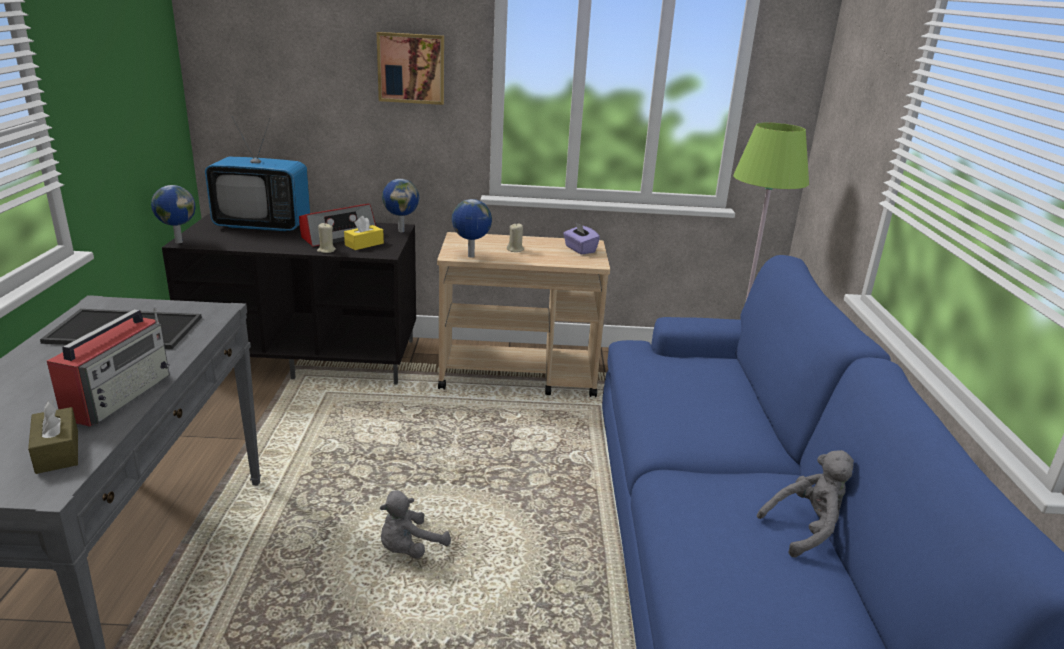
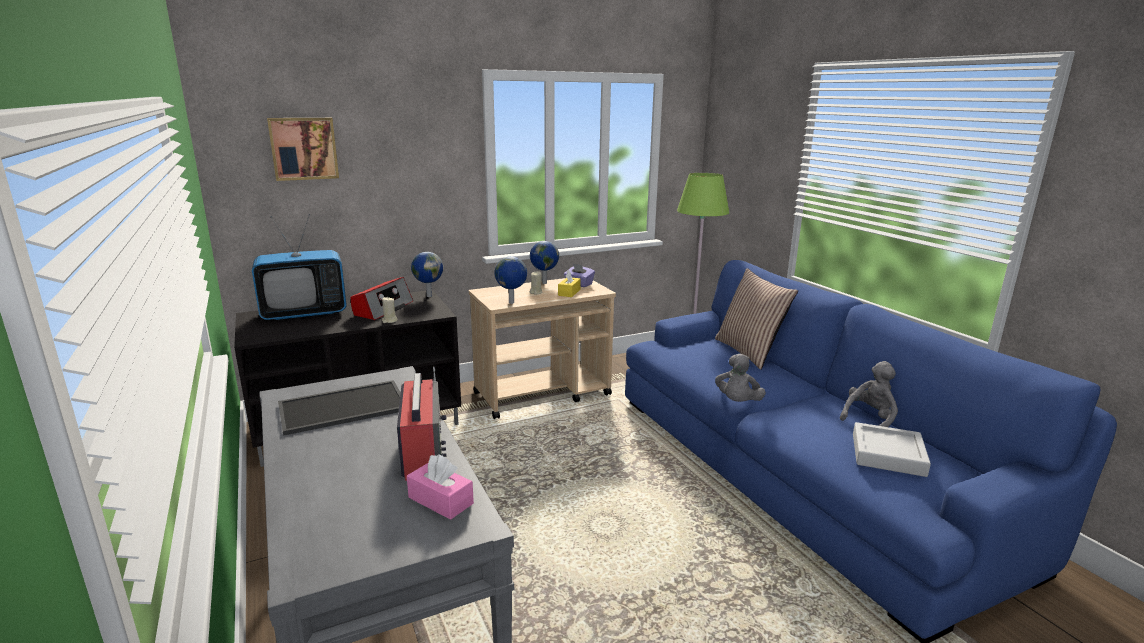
camera: 25 degrees left, 5 degrees down
brown tissue box [28,400,78,474] -> pink tissue box [407,454,474,520]
globe [151,185,195,243] -> globe moved to [530,241,559,284]
yellow tissue box [344,216,384,250] -> yellow tissue box moved to [558,270,581,297]
picture [377,32,444,105] -> picture moved to [267,118,339,181]
grey plush toy [380,490,451,559] -> grey plush toy moved to [715,354,766,402]
none -> pillow [715,268,798,370]
none -> grey tray [853,422,931,477]

